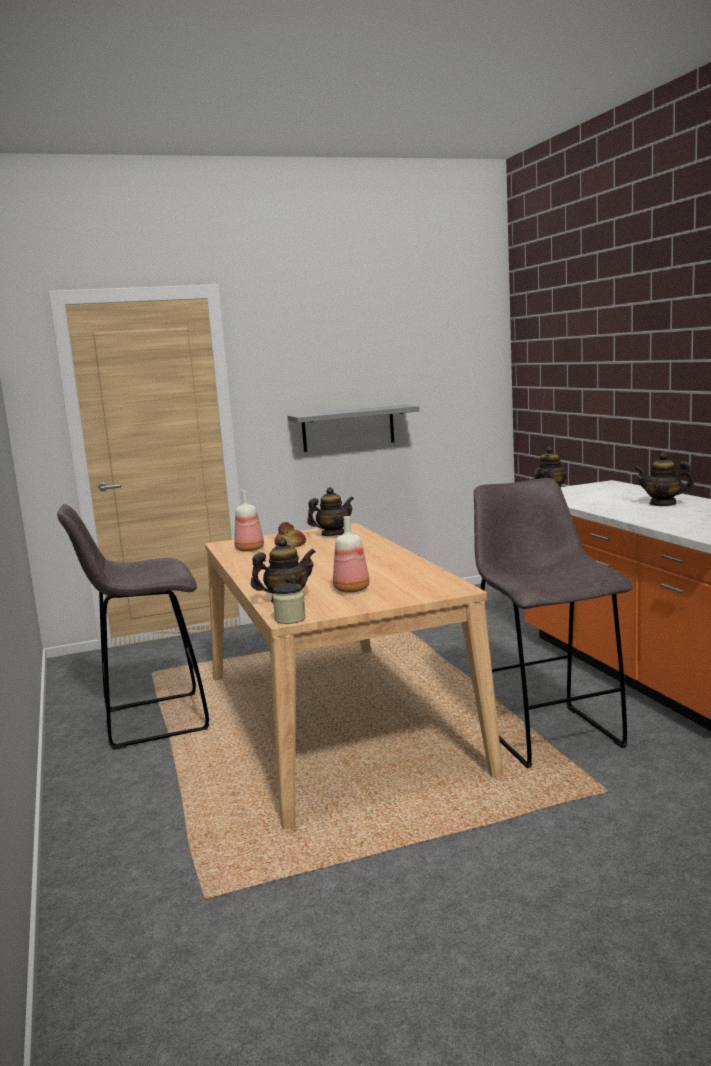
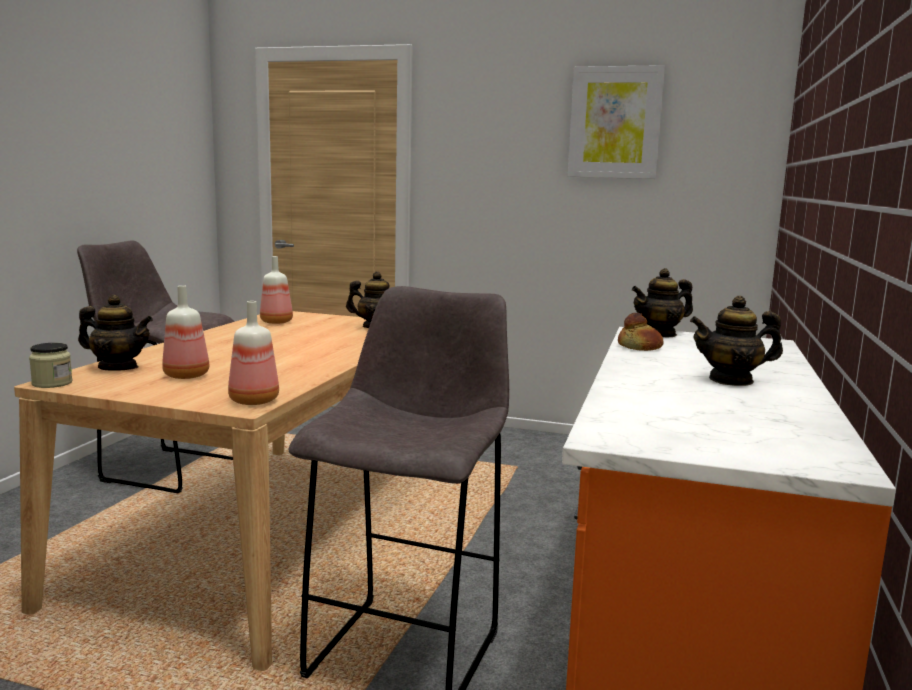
camera: 35 degrees right, 0 degrees up
bread [275,522,306,547] -> bread moved to [618,313,664,351]
grey shelf [287,405,420,452] -> none
teapot [635,453,694,506] -> teapot turned 60 degrees counterclockwise [690,296,783,386]
none -> bottle [228,301,279,405]
none -> picture [568,65,665,179]

